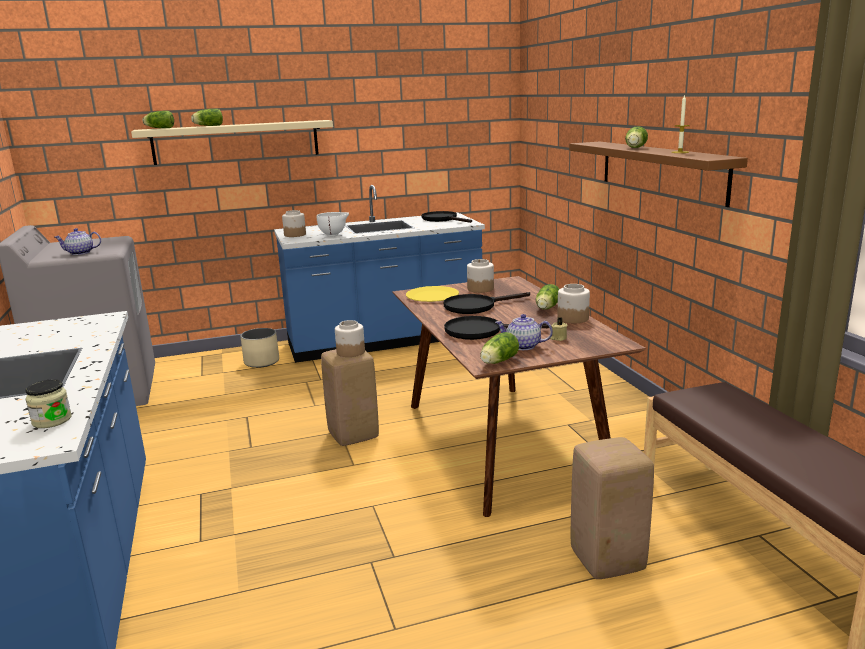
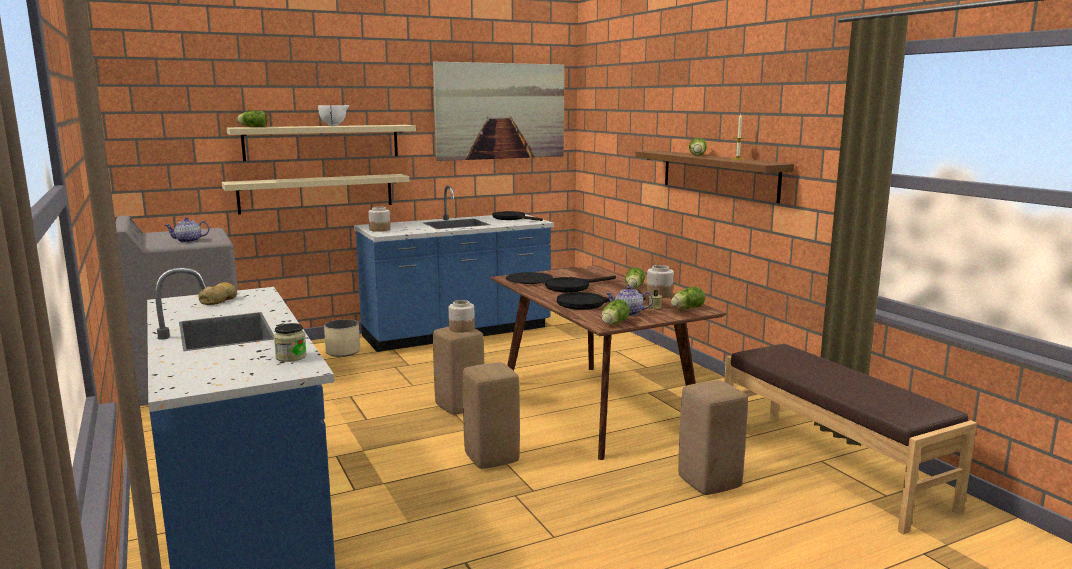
camera: 10 degrees left, 5 degrees down
lettuce [191,109,223,126] -> lettuce moved to [671,287,705,309]
white bowl [317,212,349,237] -> white bowl moved to [318,105,349,126]
yellow plate [406,286,459,302] -> black plate [506,272,553,284]
jar [467,259,494,293] -> none
none -> bread [198,282,237,305]
none -> beige shelf [222,174,409,214]
none -> picture [433,61,564,161]
none -> beige stool [463,362,520,469]

